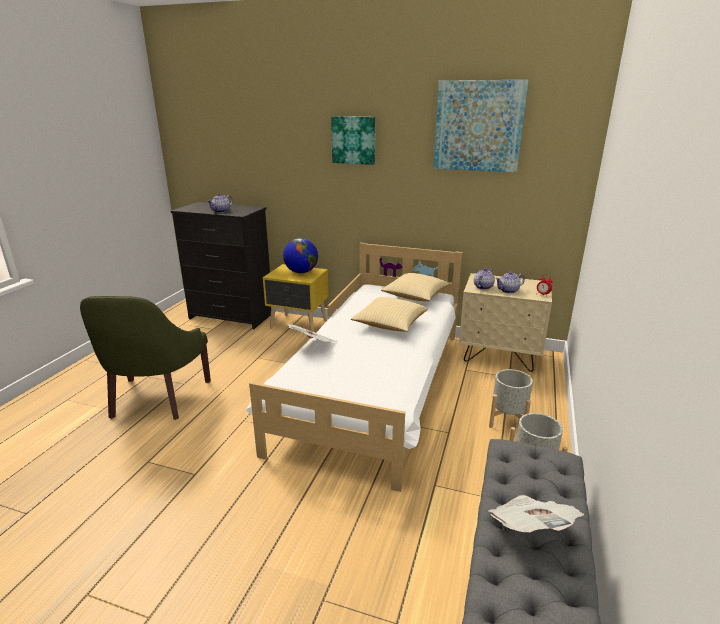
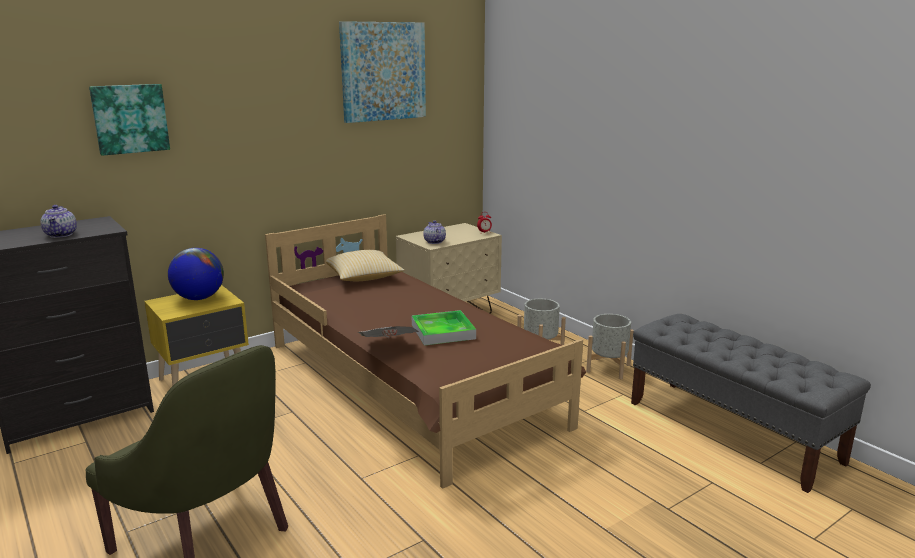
camera: 55 degrees left, 5 degrees down
white bed [246,243,462,492] -> brown bed [265,214,586,489]
picture [331,116,375,165] -> picture moved to [89,84,170,156]
pillow [351,297,428,332] -> none
newspaper [488,495,584,532] -> none
teapot [496,271,525,293] -> none
none -> tray [412,310,476,346]

